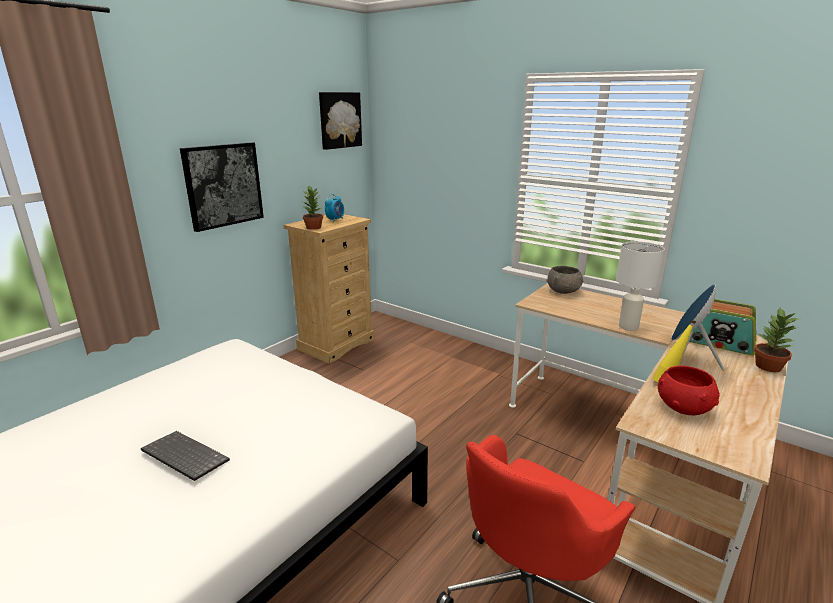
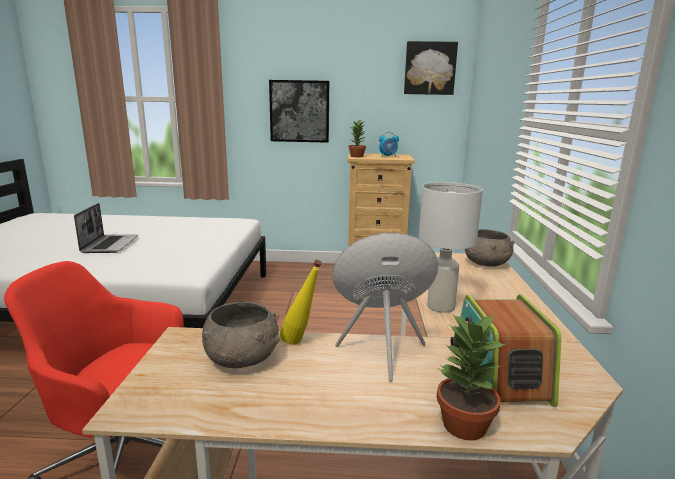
camera: 55 degrees right, 5 degrees down
keyboard [141,431,230,481] -> laptop [74,203,138,253]
red bowl [658,366,719,415] -> grey bowl [202,302,280,368]

